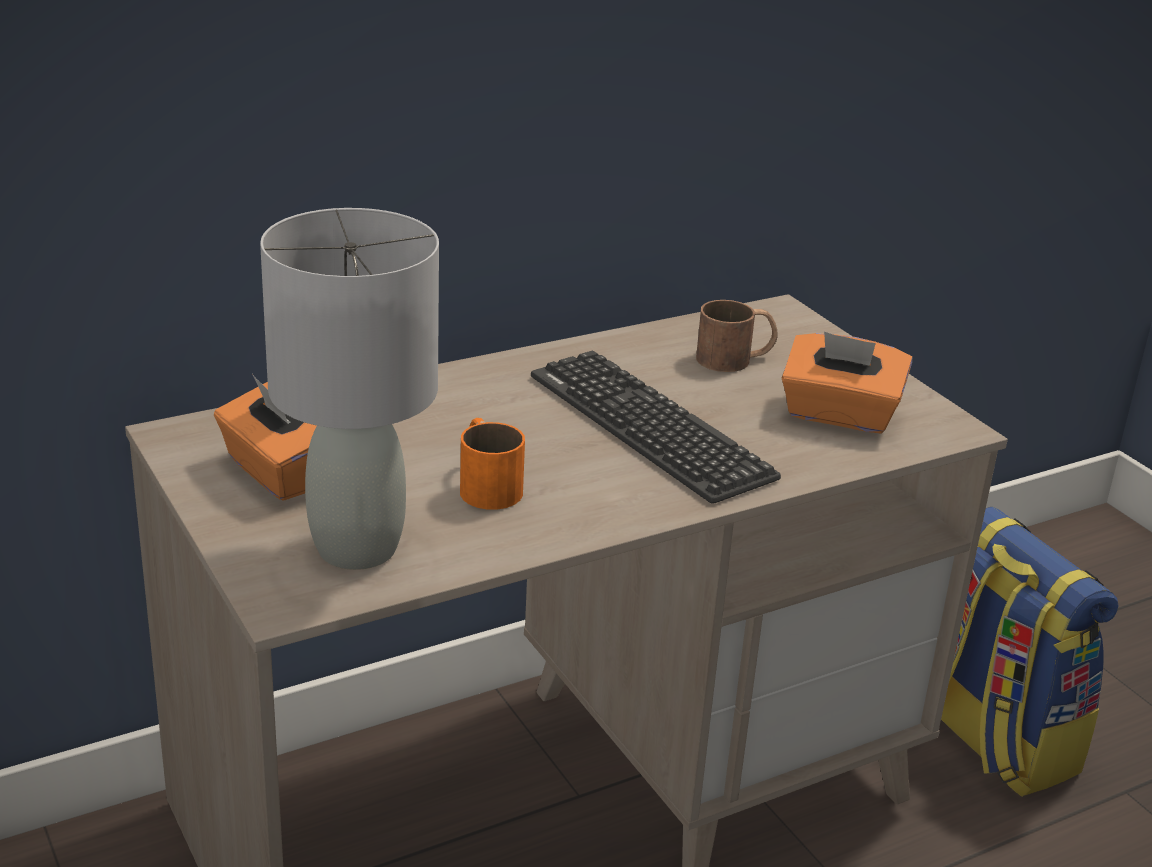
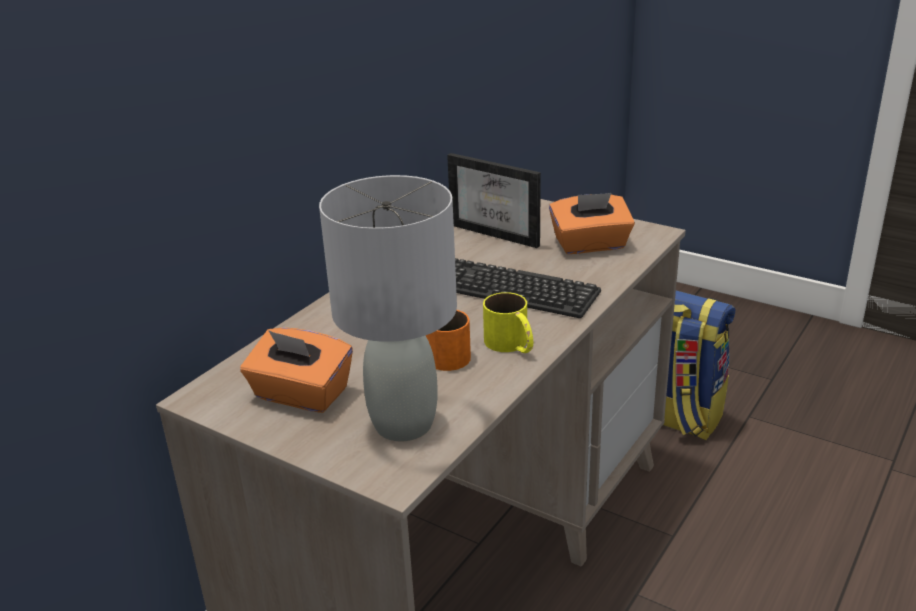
camera: 25 degrees left, 0 degrees up
brown mug [696,300,778,372] -> picture frame [447,153,541,248]
none -> yellow mug [483,292,533,353]

